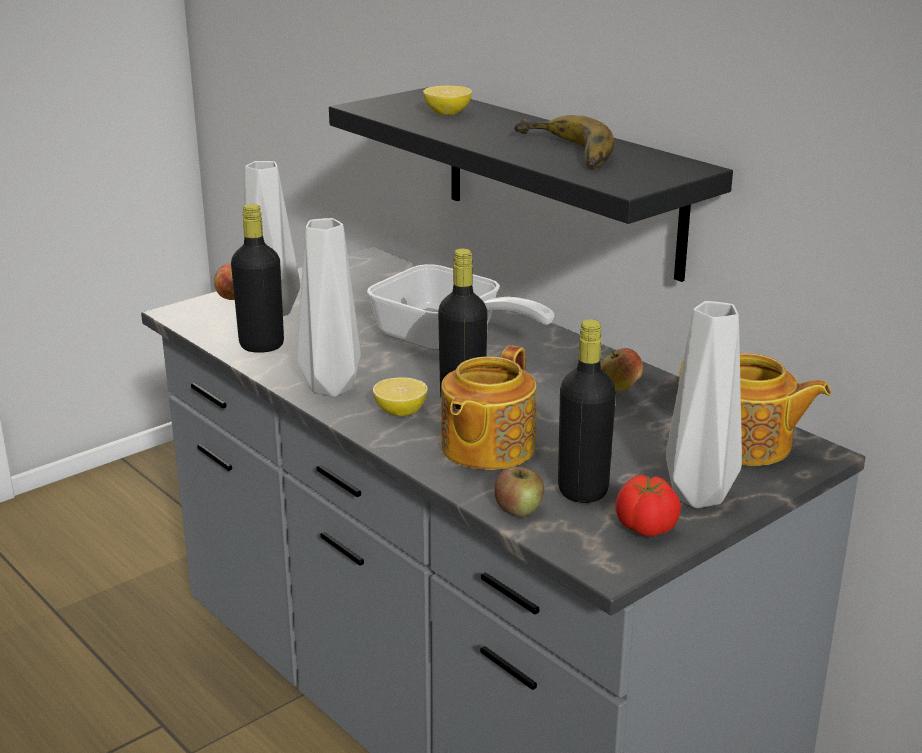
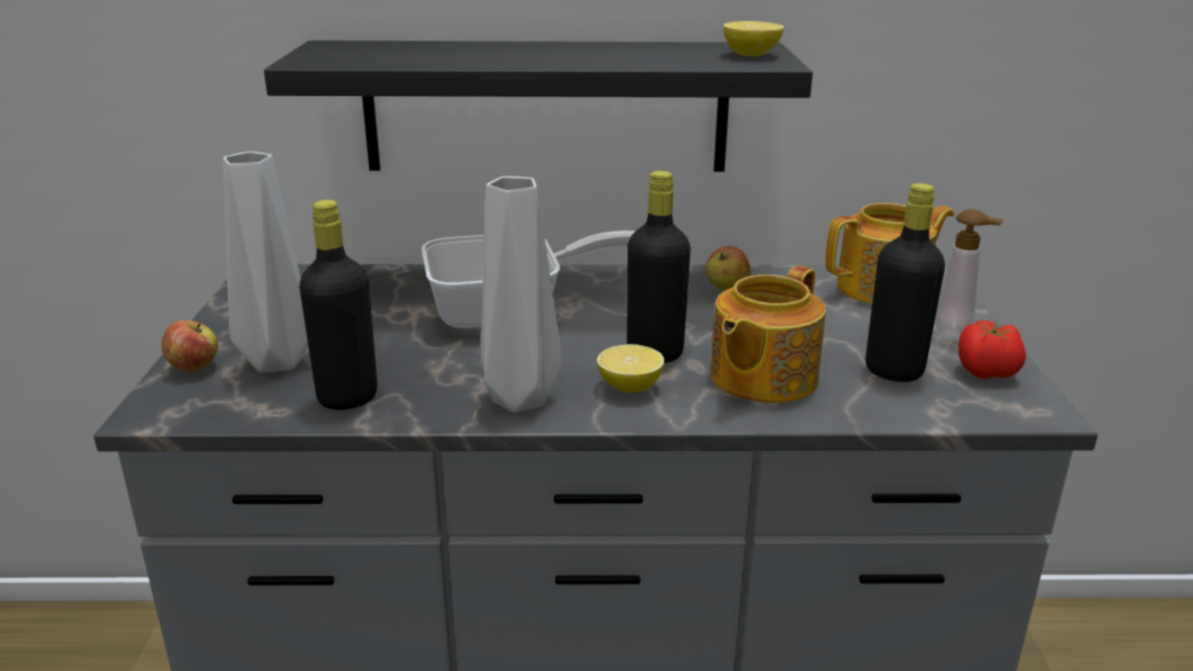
camera: 50 degrees left, 0 degrees up
lemon [423,86,472,116] -> lemon moved to [723,21,784,57]
teapot [441,345,536,470] -> teapot turned 60 degrees clockwise [711,265,826,403]
apple [494,466,544,517] -> none
banana [514,115,614,169] -> none
grey vase [666,301,742,508] -> soap dispenser [935,209,1004,341]

